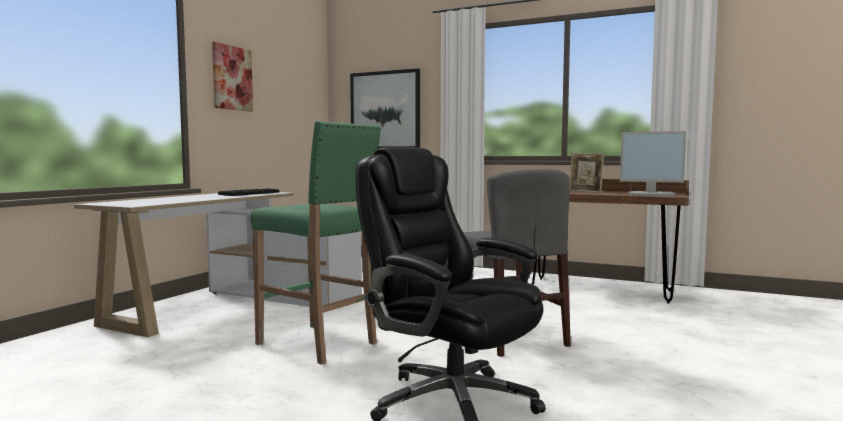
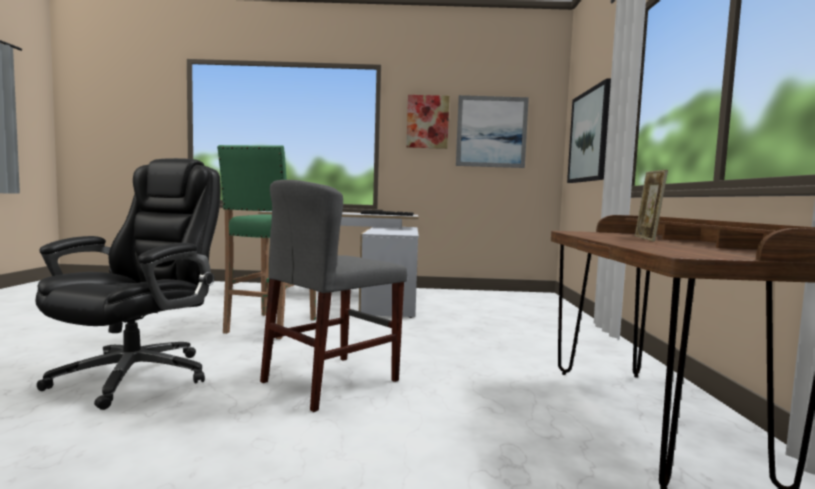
camera: 65 degrees right, 0 degrees up
monitor [620,131,687,196] -> none
none -> picture [456,95,529,168]

